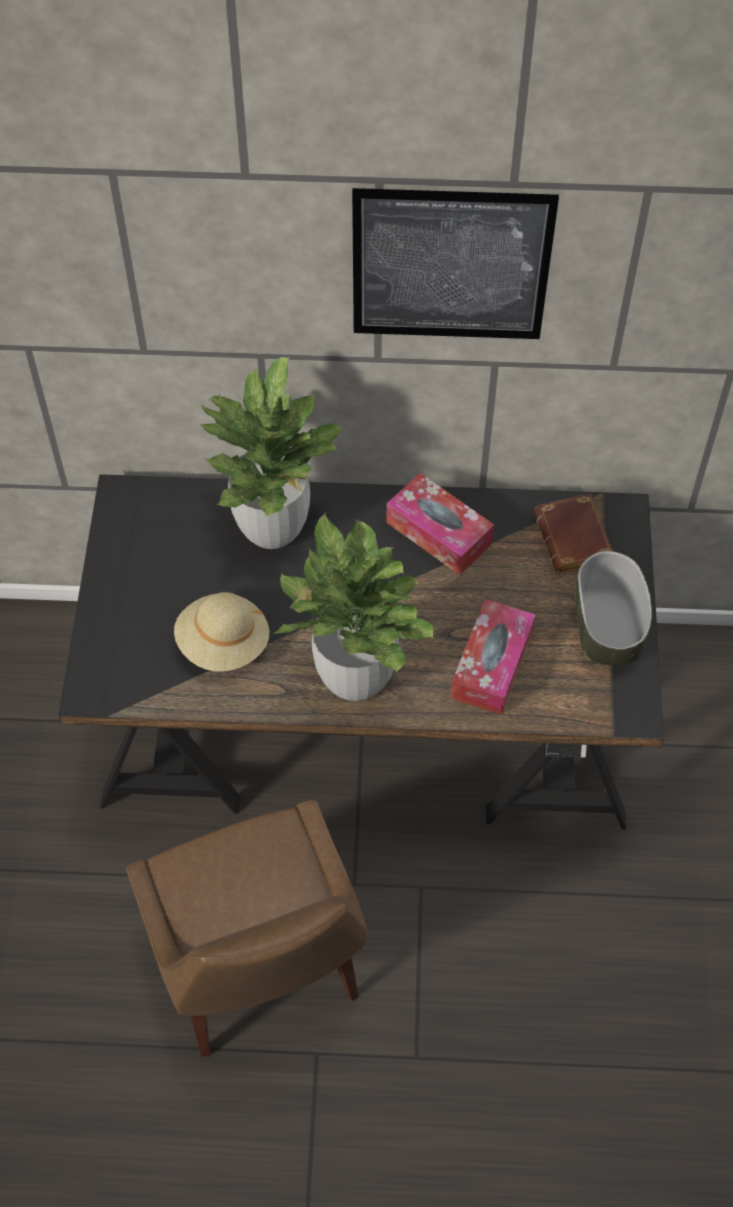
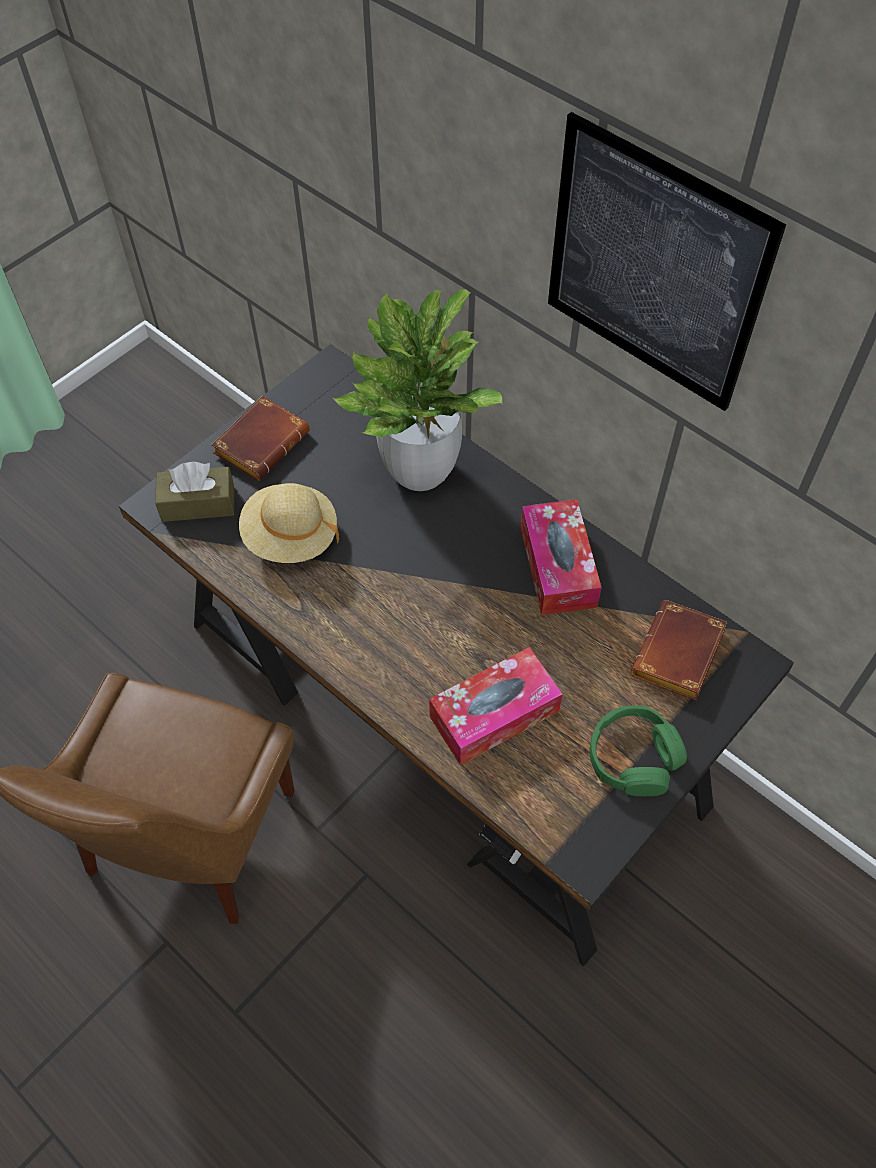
camera: 40 degrees right, 0 degrees up
potted plant [269,512,434,701] -> none
bowl [576,551,652,665] -> green headphones [589,705,687,796]
none -> brown tissue box [155,462,234,522]
none -> brown book [211,396,310,481]

